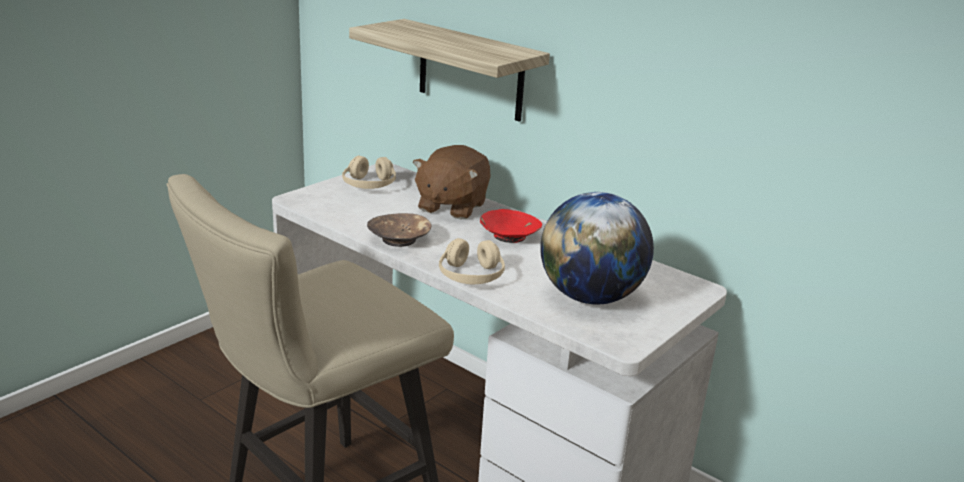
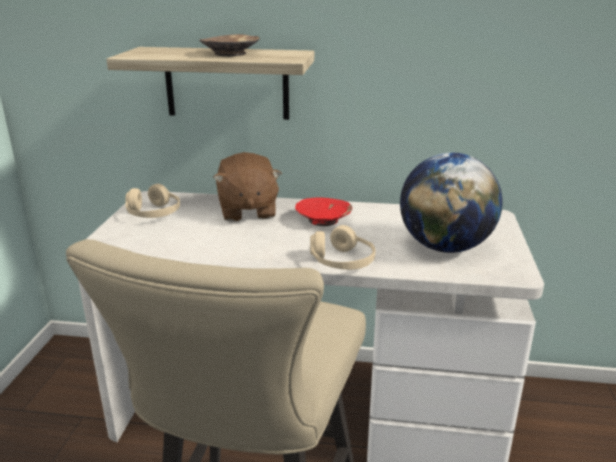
camera: 30 degrees left, 0 degrees up
brown bowl [367,213,432,247] -> brown bowl moved to [199,34,260,56]

